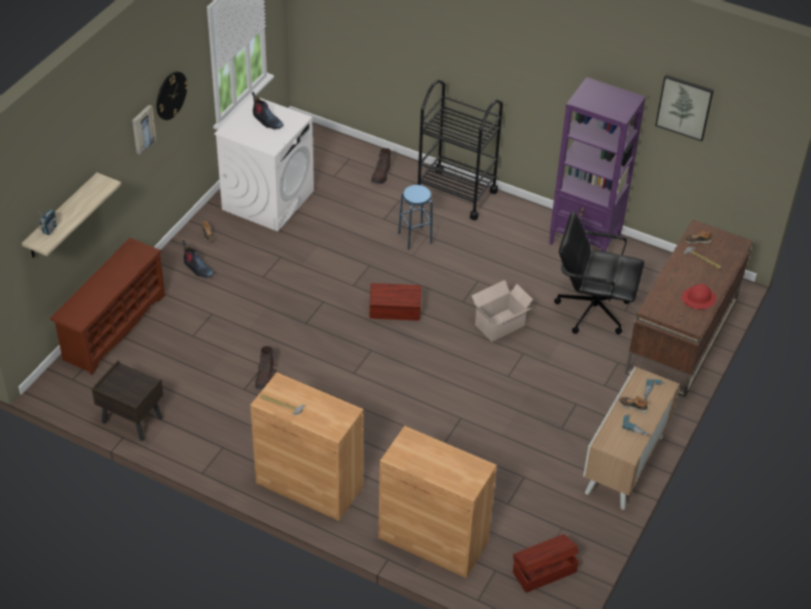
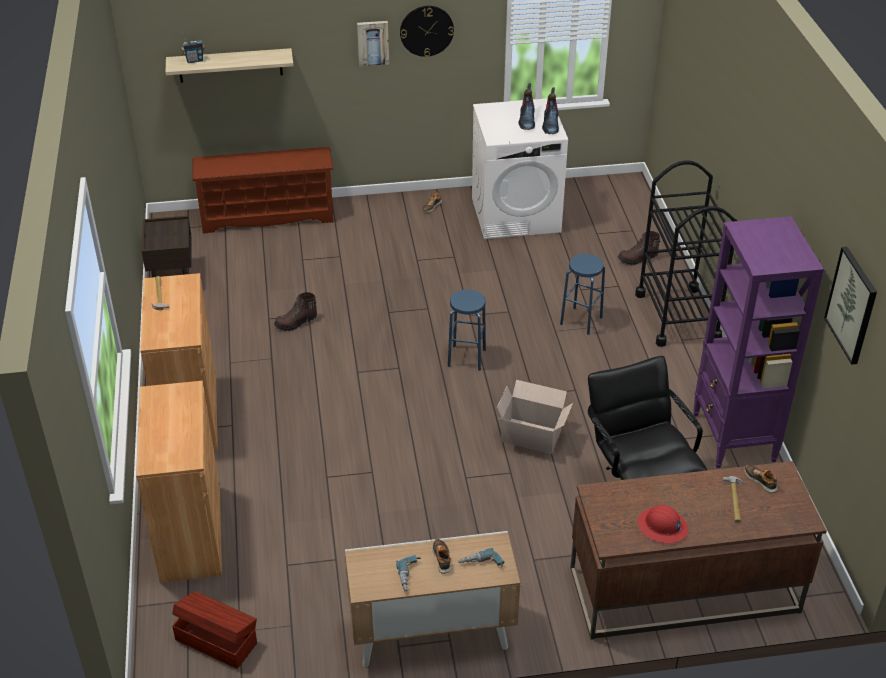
camera: 55 degrees right, 5 degrees down
boot [182,240,214,278] -> boot moved to [542,88,559,134]
brown storage box [370,283,422,321] -> blue stool [448,289,486,371]

